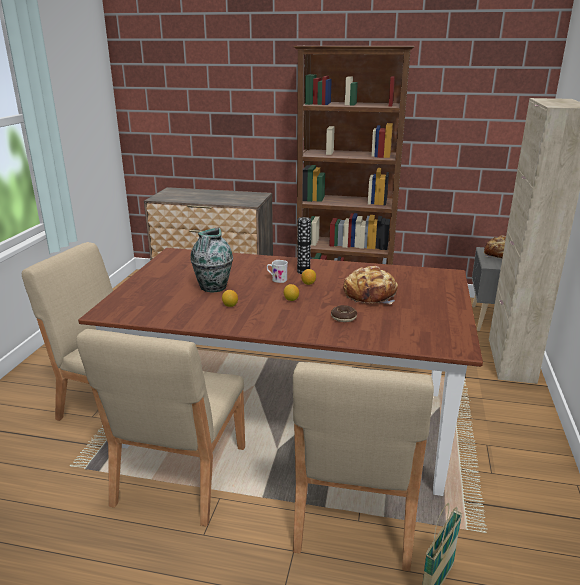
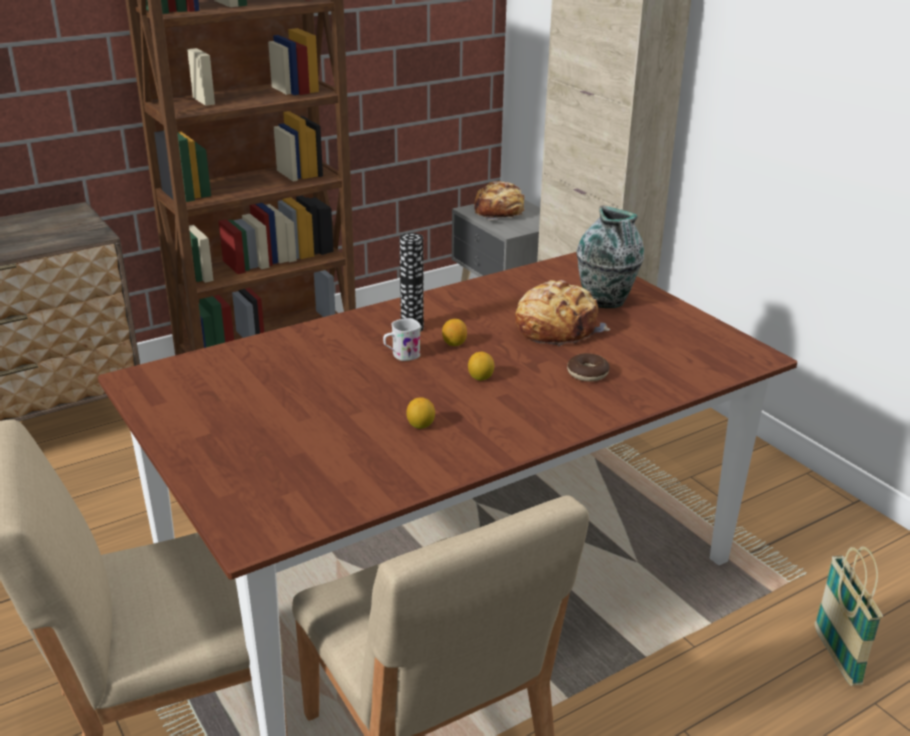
camera: 45 degrees left, 5 degrees up
vase [190,227,233,292] -> vase moved to [577,206,644,308]
beige chair [293,362,434,571] -> none

